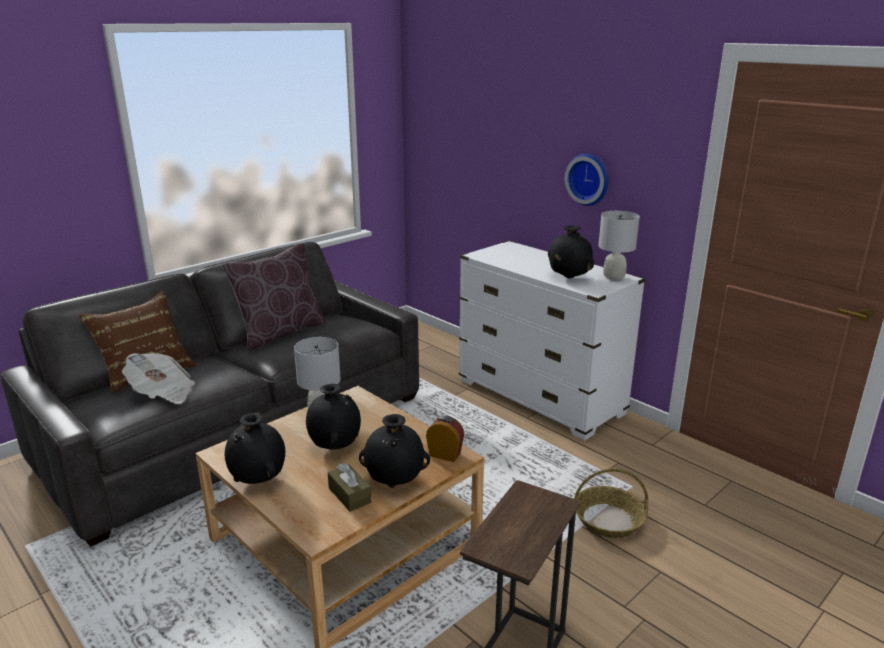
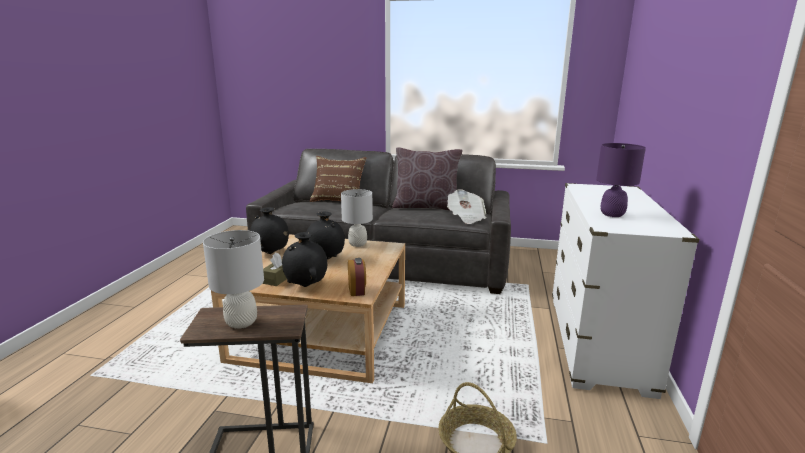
camera: 55 degrees right, 5 degrees down
newspaper [122,353,195,404] -> newspaper moved to [447,189,487,224]
black vase [548,225,594,279] -> purple table lamp [596,143,646,217]
wall clock [565,154,609,206] -> none
grey table lamp [598,211,640,280] -> grey table lamp moved to [203,230,264,329]

